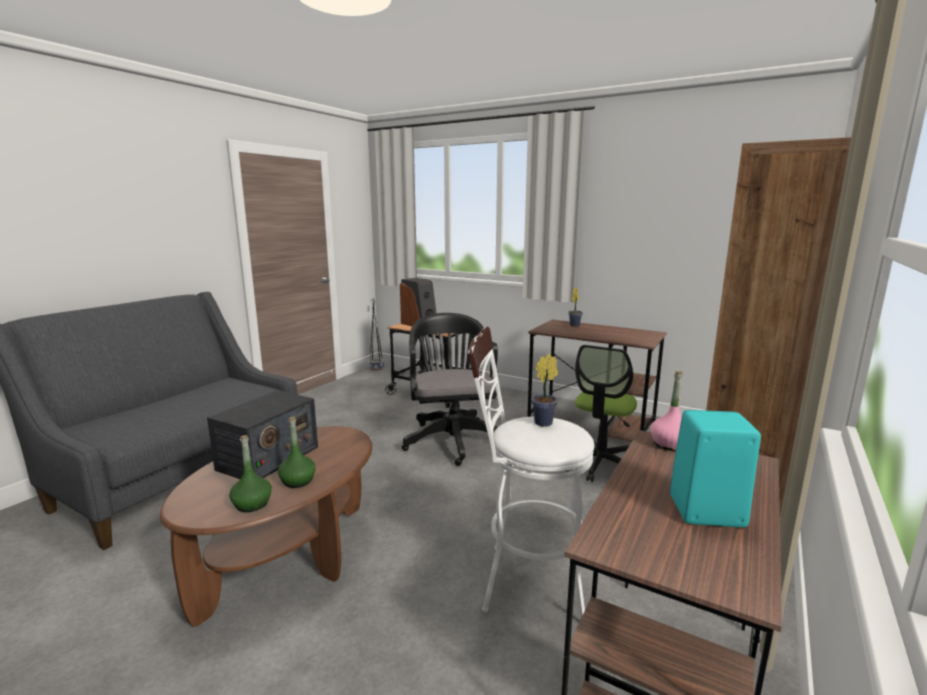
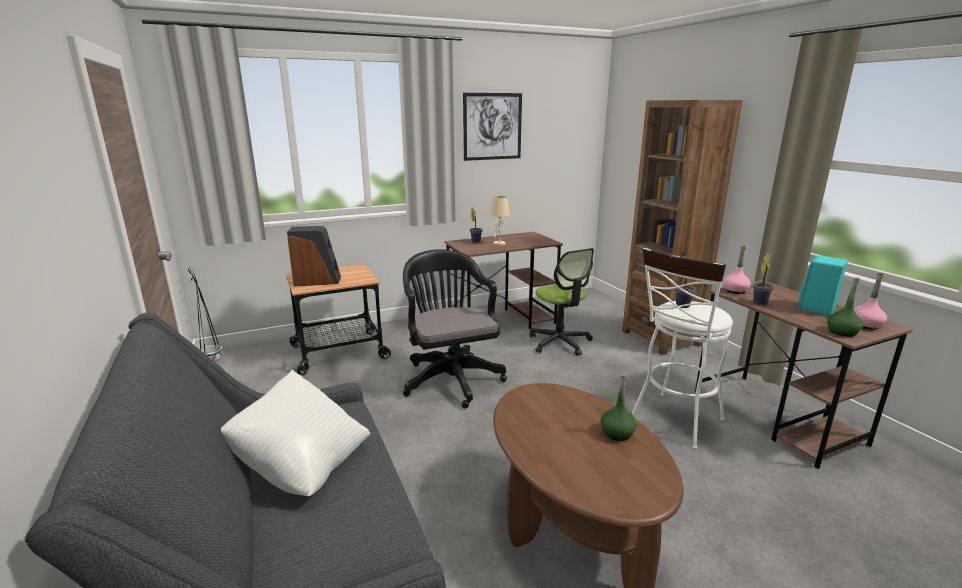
camera: 55 degrees left, 5 degrees up
radio [207,390,318,479] -> none
green bottle [229,435,272,512] -> green bottle moved to [827,277,863,337]
black office chair [402,313,498,466] -> black office chair turned 45 degrees clockwise [403,249,507,409]
none -> white pillow [221,370,370,496]
none -> picture [463,93,522,161]
none -> beige table lamp [490,196,510,246]
none -> potted plant [753,253,774,305]
none -> pink bottle [854,273,887,330]

